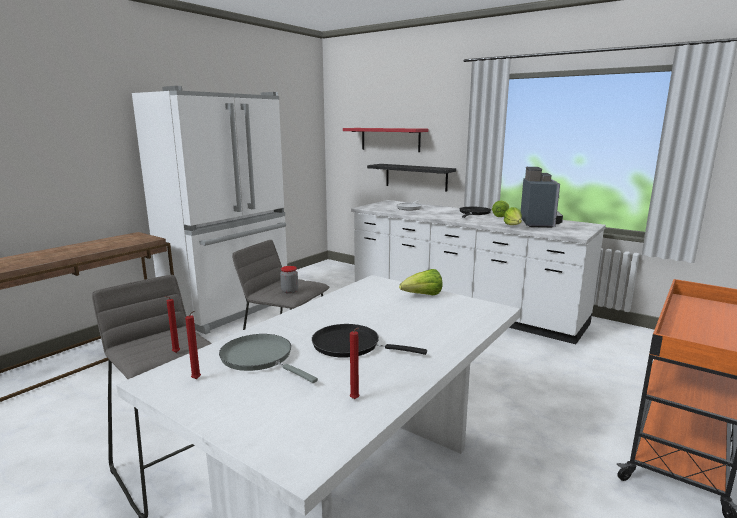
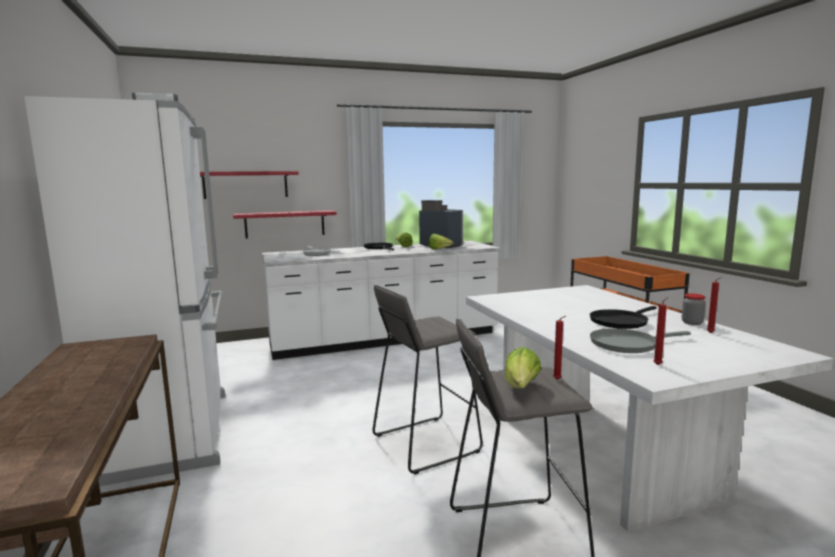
camera: 55 degrees left, 5 degrees down
jar [280,266,298,294] -> jar moved to [682,293,706,325]
black shelf [367,164,456,192] -> red shelf [233,210,337,238]
lettuce [399,269,443,295] -> lettuce moved to [505,347,541,388]

